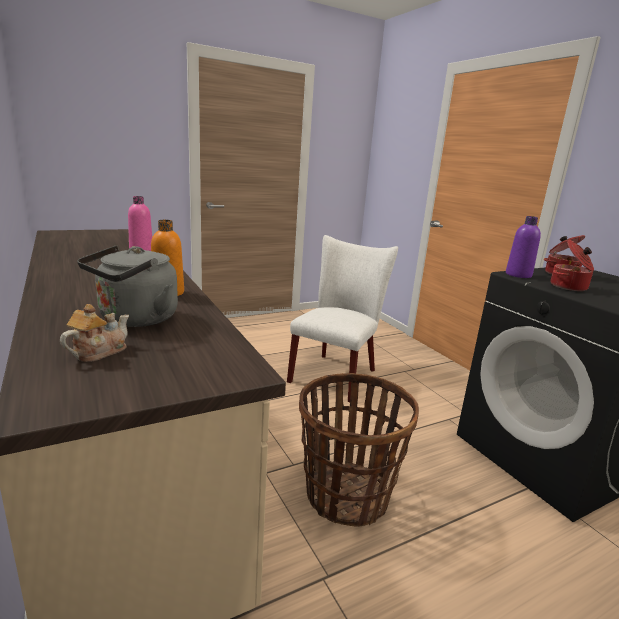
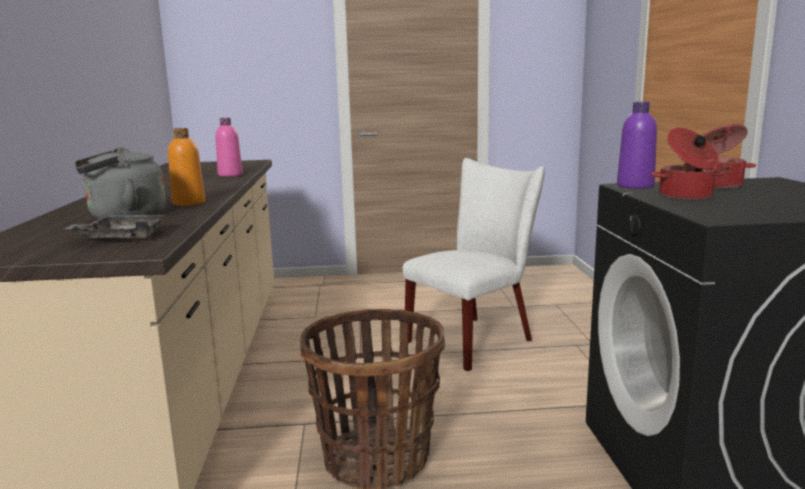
camera: 25 degrees right, 5 degrees down
teapot [60,304,129,362] -> none
none -> grey tray [65,215,166,238]

